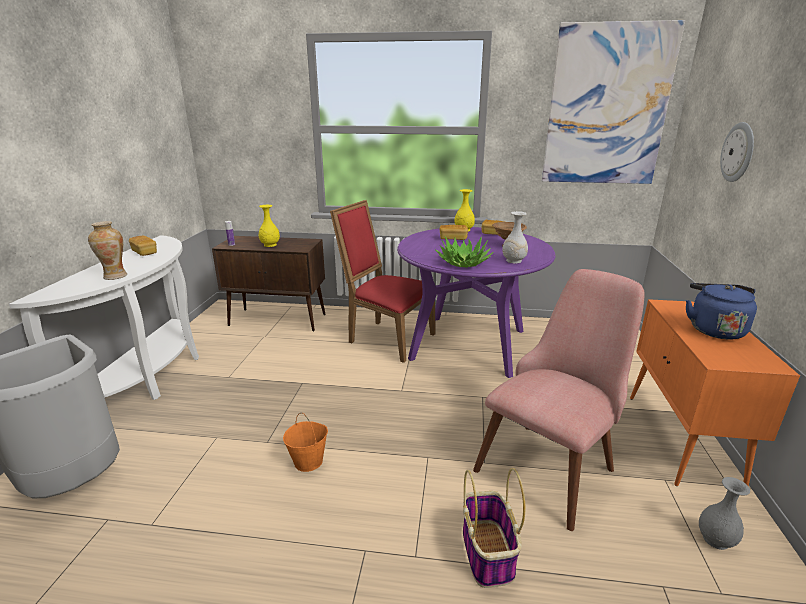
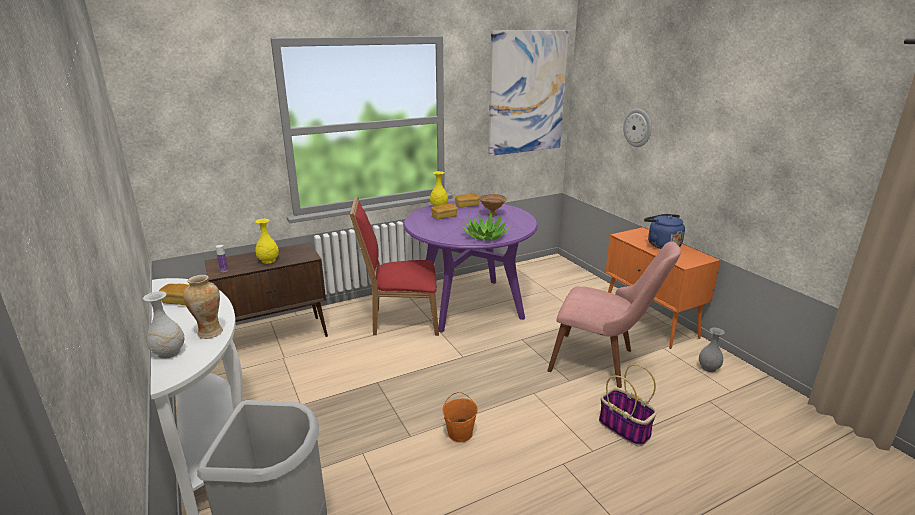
camera: 35 degrees left, 0 degrees up
pink chair [473,269,645,531] -> pink chair turned 105 degrees clockwise [547,241,681,388]
white vase [502,211,528,263] -> white vase moved to [143,291,184,359]

